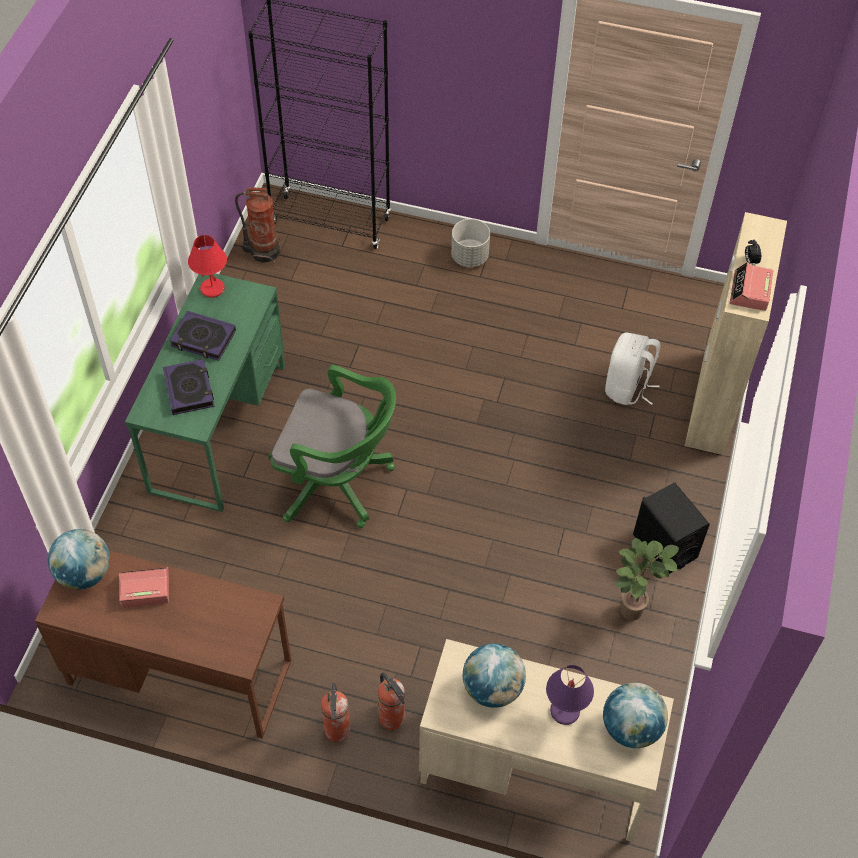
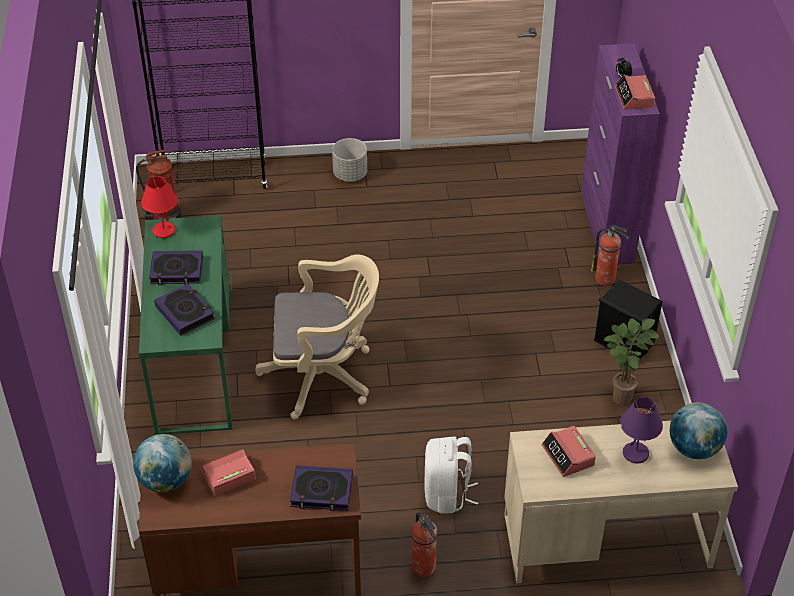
camera: 20 degrees left, 10 degrees down
green office chair [269,365,396,528] -> beige office chair [256,254,379,419]
fire extinguisher [377,672,405,730] -> fire extinguisher moved to [591,225,629,286]
globe [463,643,526,708] -> alarm clock [542,426,596,477]
white backpack [605,332,660,405] -> white backpack moved to [425,436,478,513]
beige cabinet [685,212,787,455] -> purple cabinet [581,43,660,264]
none -> book [290,465,353,511]

